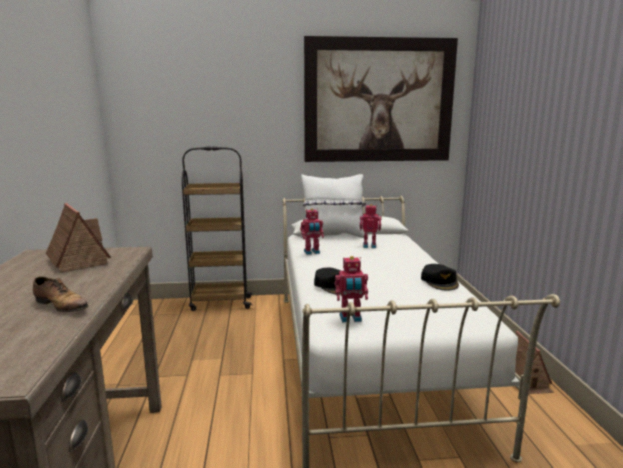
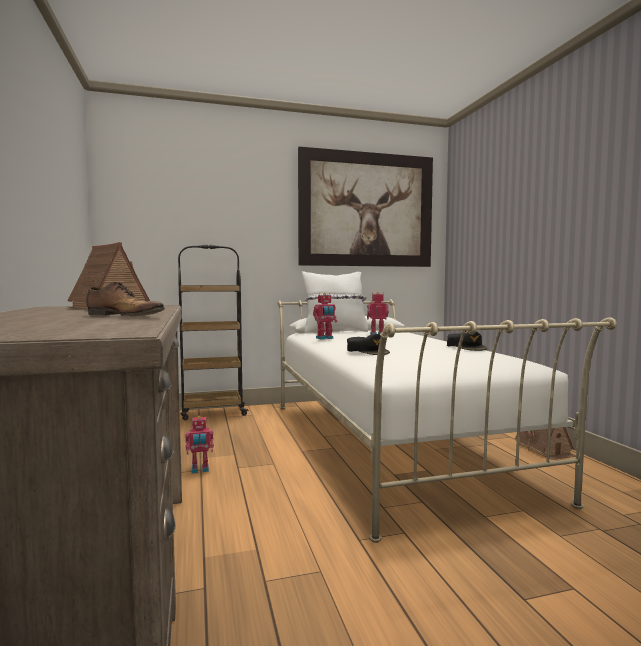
camera: 10 degrees left, 10 degrees down
toy robot [335,256,368,322] -> toy robot moved to [185,416,214,473]

